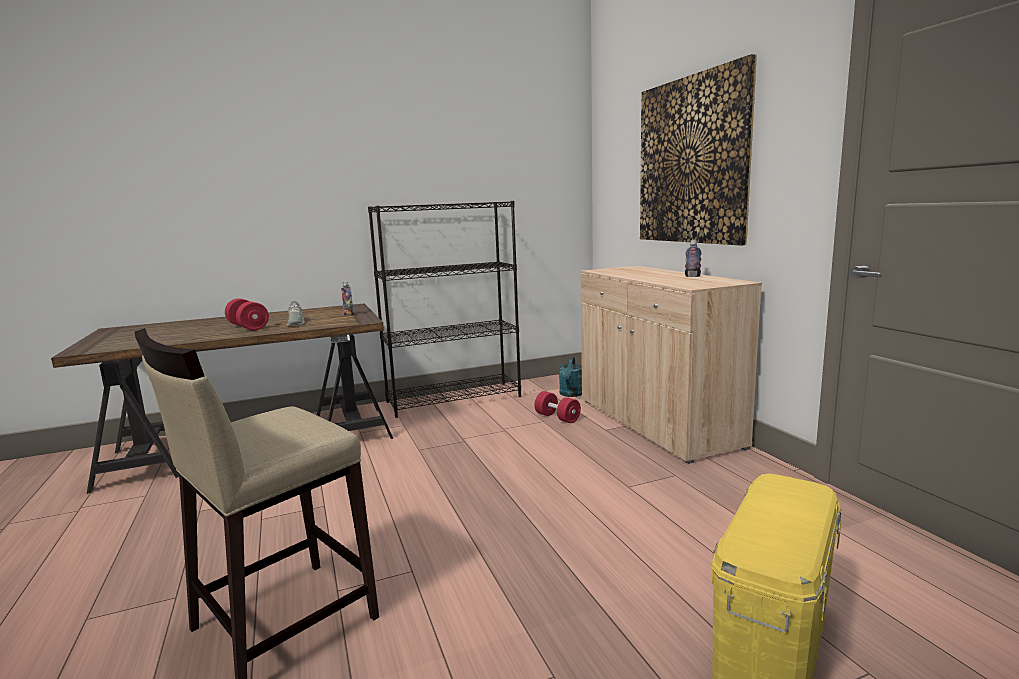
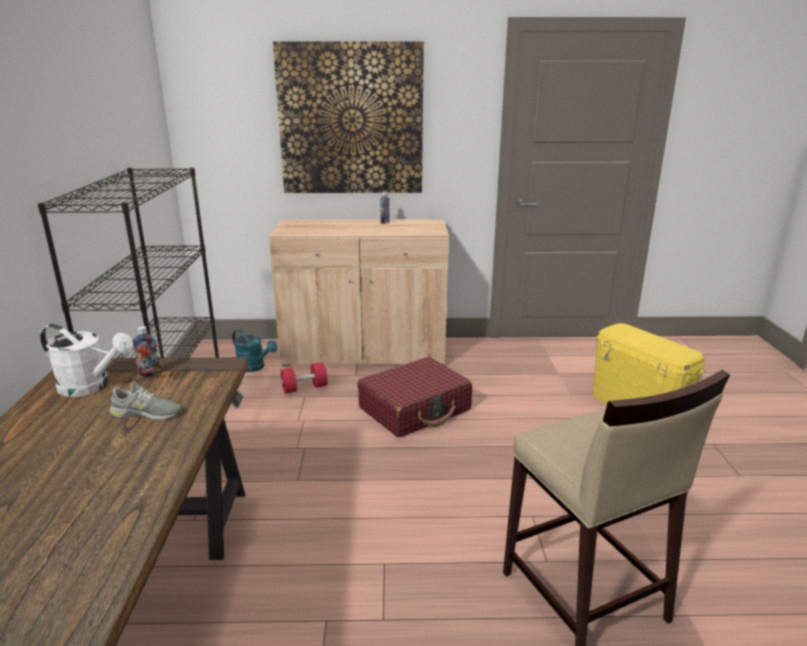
camera: 70 degrees left, 10 degrees up
red dumbbell [225,299,269,330] -> none
none -> white watering can [40,324,133,397]
none -> red suitcase [357,357,472,438]

